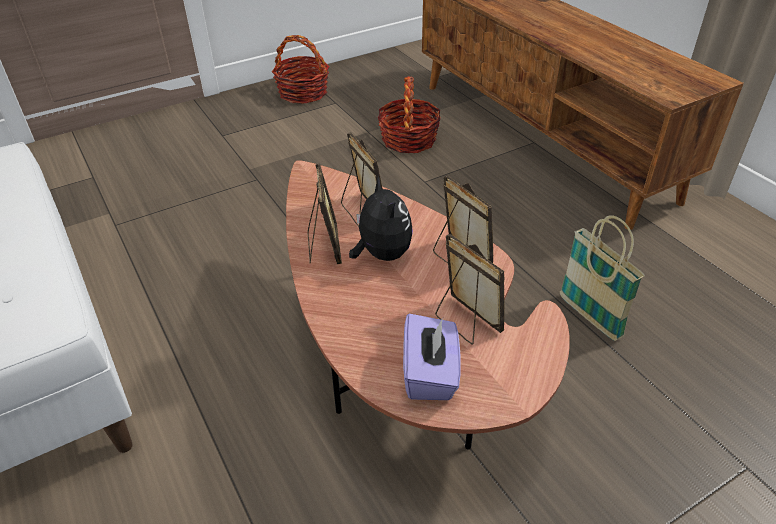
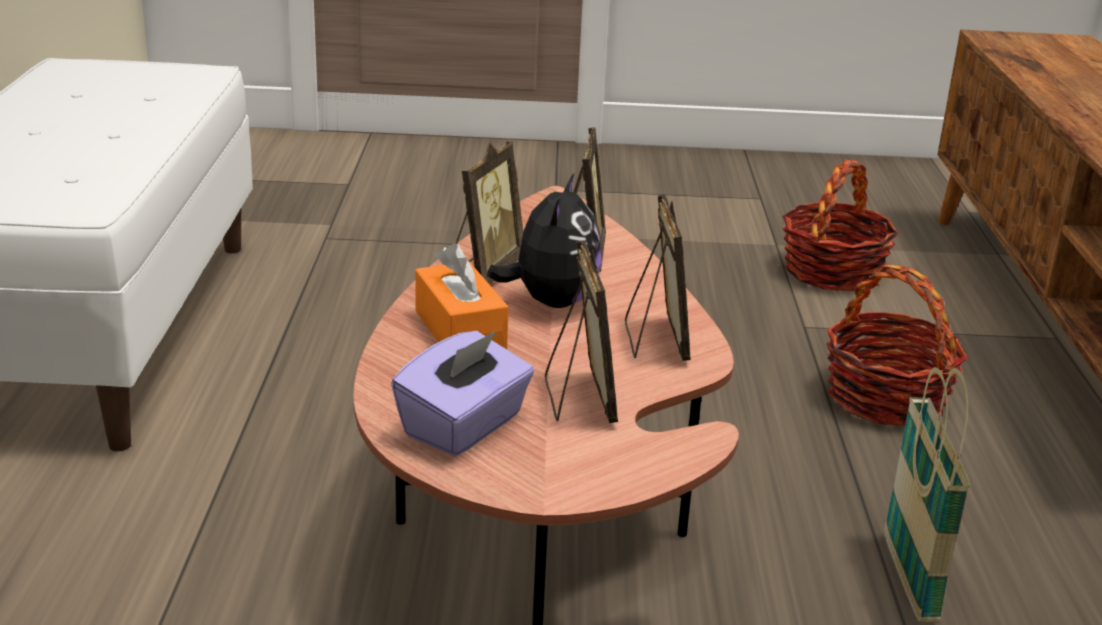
camera: 30 degrees right, 15 degrees down
basket [272,35,329,104] -> basket moved to [826,265,968,426]
none -> orange tissue box [415,243,509,349]

